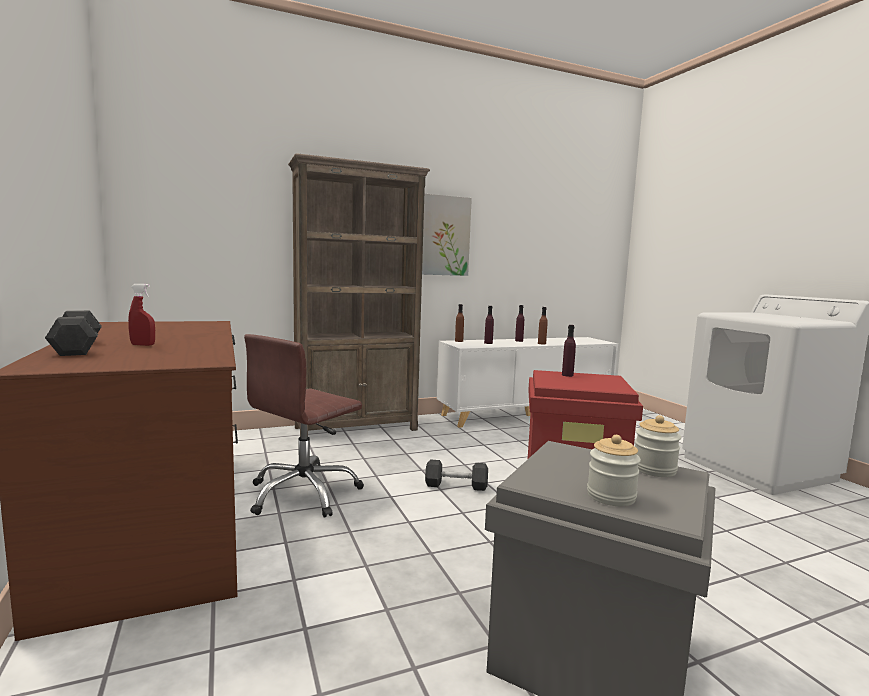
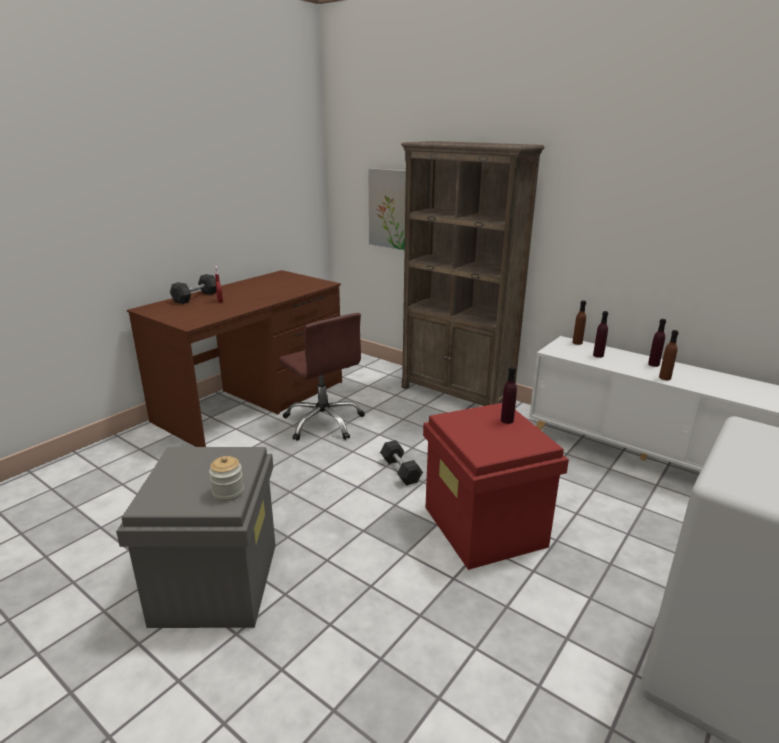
camera: 60 degrees right, 15 degrees up
brown office chair [244,334,364,518] -> brown office chair turned 135 degrees counterclockwise [279,313,365,441]
picture [422,194,472,276] -> picture moved to [368,168,406,250]
jar [587,435,641,506] -> none

